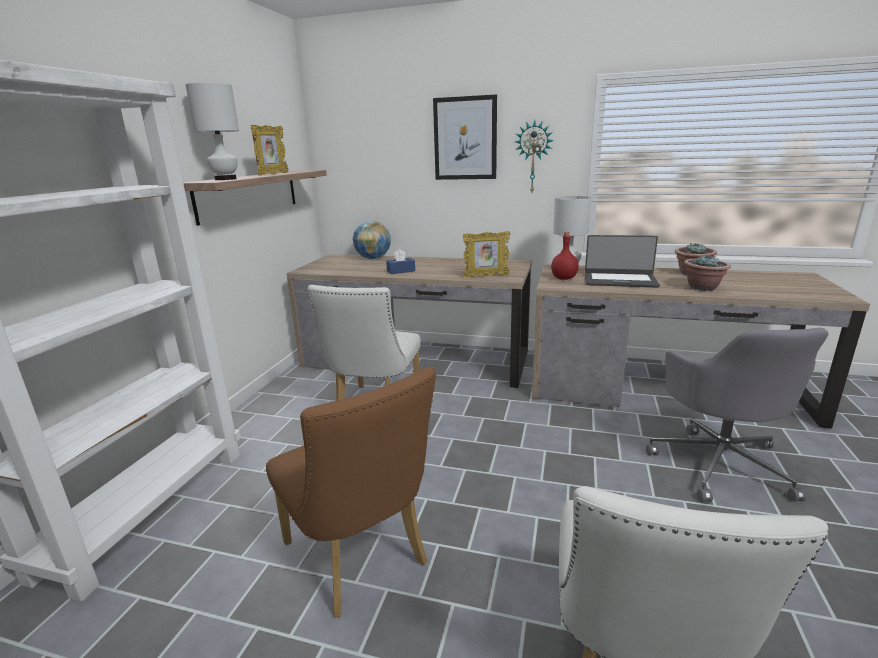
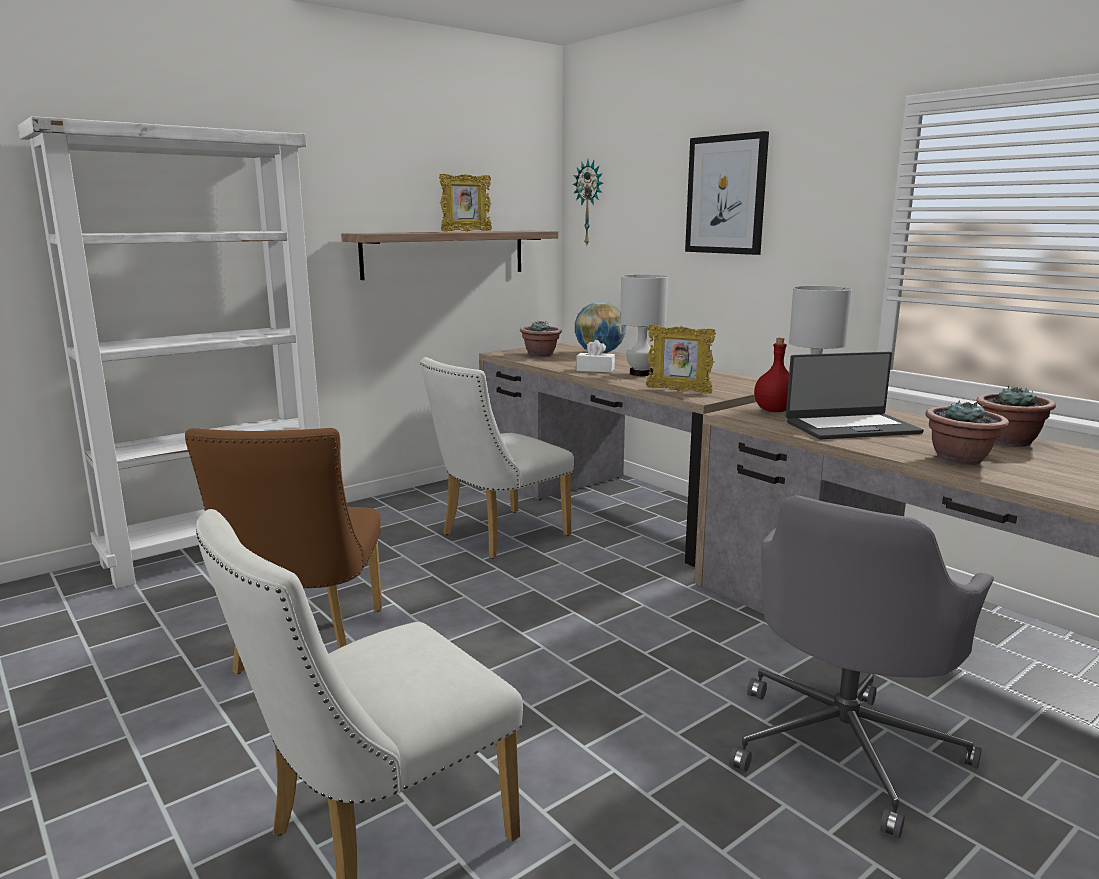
camera: 35 degrees right, 5 degrees down
white table lamp [186,82,239,180] -> white table lamp moved to [620,275,668,376]
blue tissue box [386,249,415,274] -> white tissue box [576,340,615,373]
wall clock [515,120,554,192] -> wall clock moved to [572,160,603,245]
laptop [585,235,660,288] -> laptop turned 60 degrees counterclockwise [786,352,924,439]
none -> potted plant [520,321,562,357]

